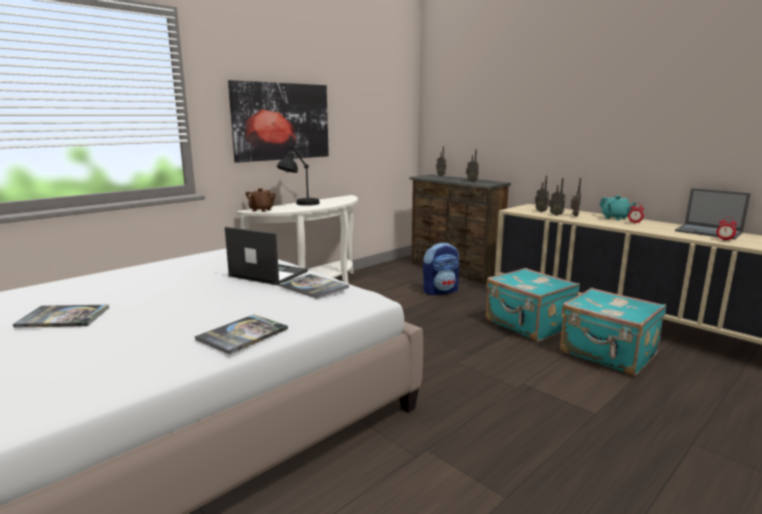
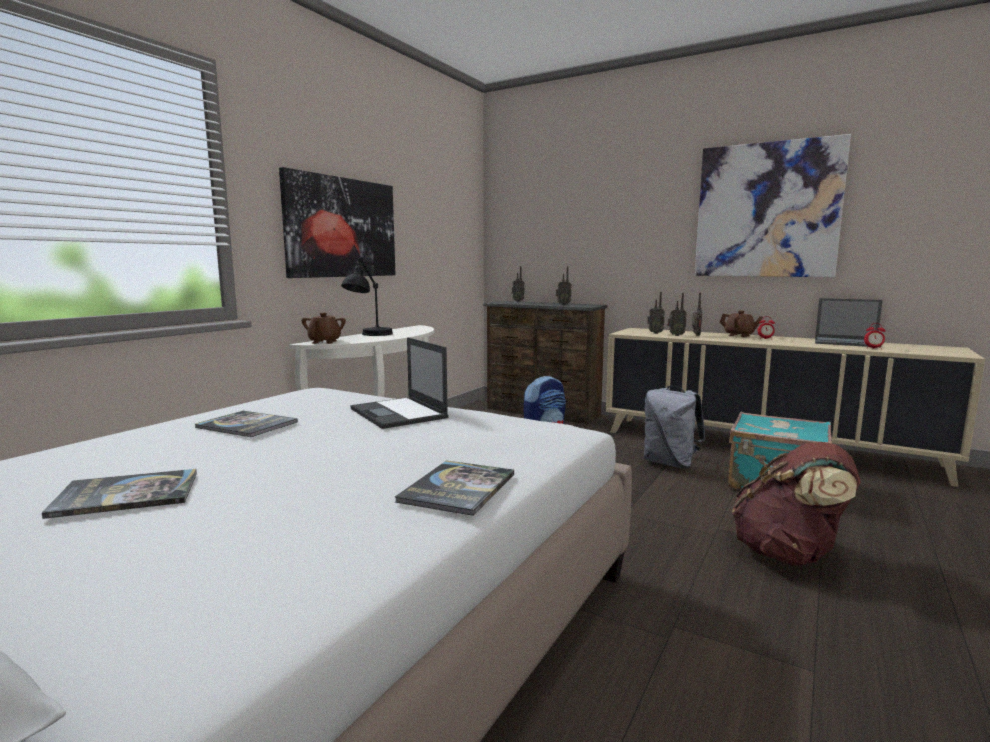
camera: 15 degrees left, 5 degrees down
laptop [225,227,308,285] -> laptop turned 135 degrees counterclockwise [351,337,449,429]
book [279,274,349,299] -> book moved to [195,411,298,437]
turquoise suitcase [486,268,580,342] -> grey backpack [644,386,705,468]
turquoise teapot [599,195,637,220] -> brown teapot [719,311,763,337]
none -> picture [695,134,851,277]
none -> brown backpack [732,442,861,566]

